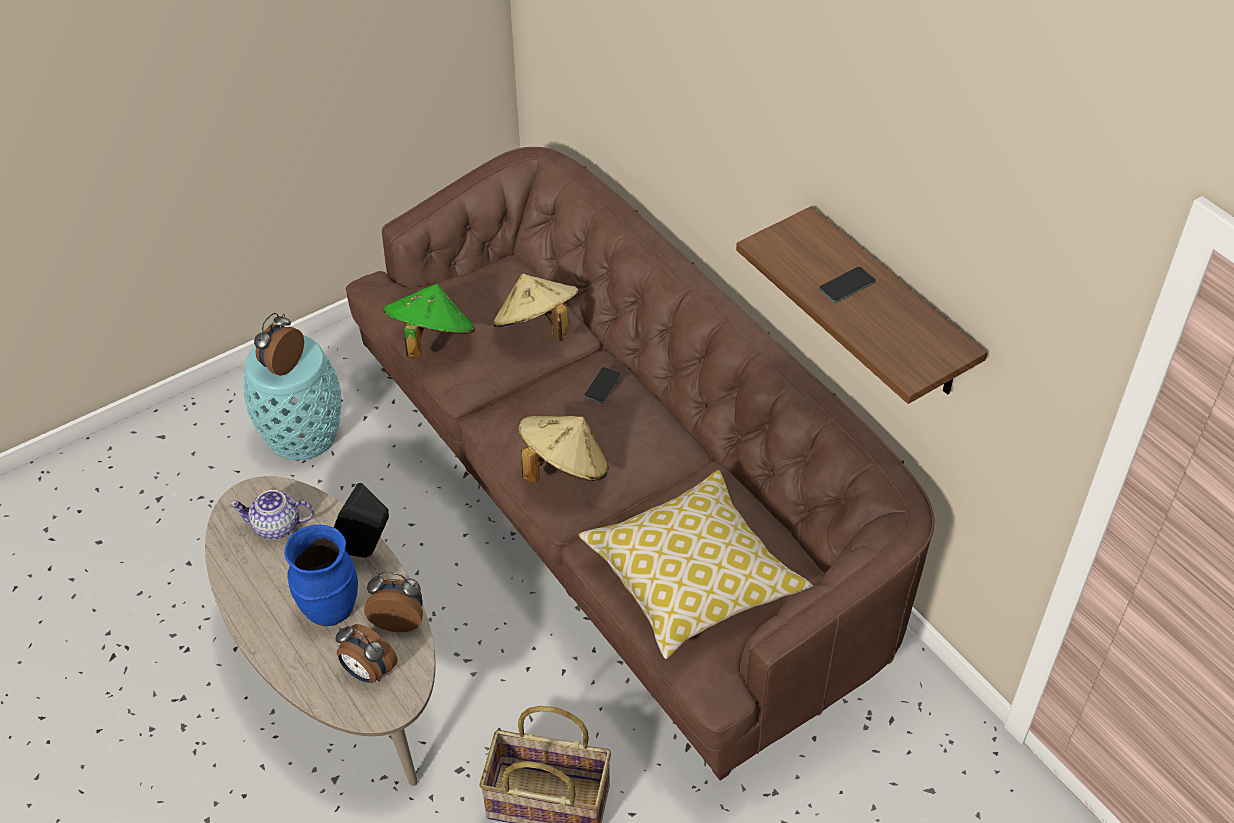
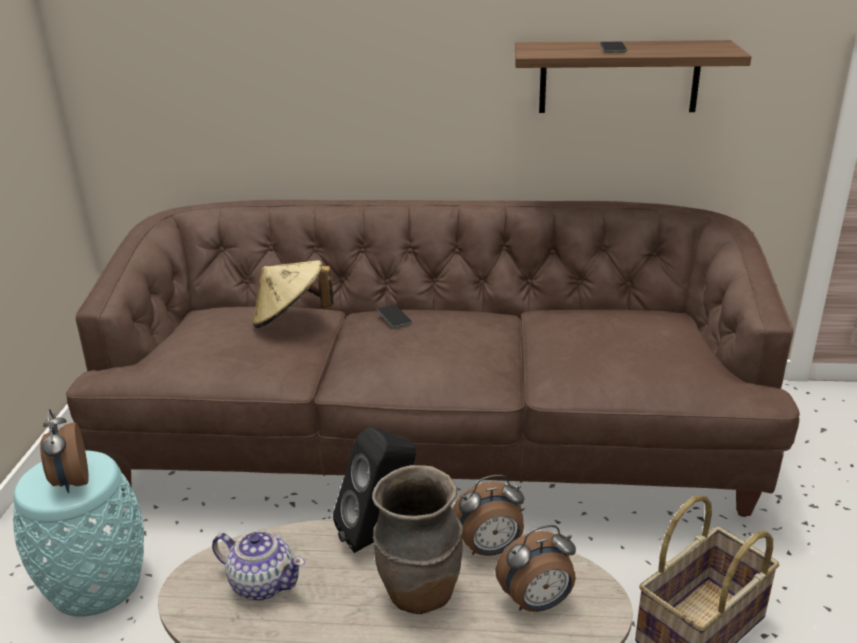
camera: 50 degrees left, 20 degrees down
teapot [230,490,314,539] -> teapot turned 105 degrees counterclockwise [212,531,305,600]
blue vase [284,525,358,626] -> brown vase [372,465,463,614]
alarm clock [364,572,423,632] -> alarm clock turned 150 degrees counterclockwise [453,475,524,556]
green hat [383,284,475,358] -> none
beige hat [518,416,609,482] -> none
pillow [578,470,813,659] -> none

